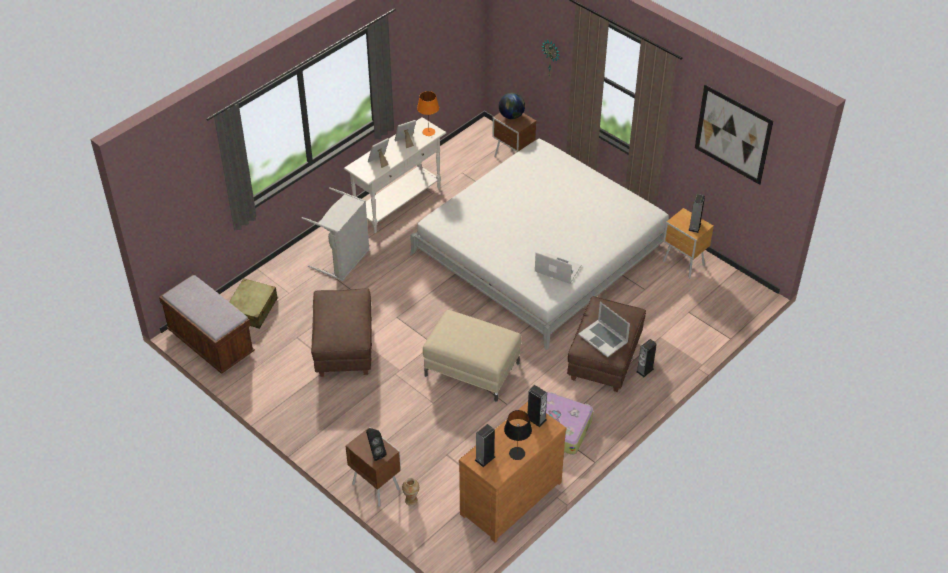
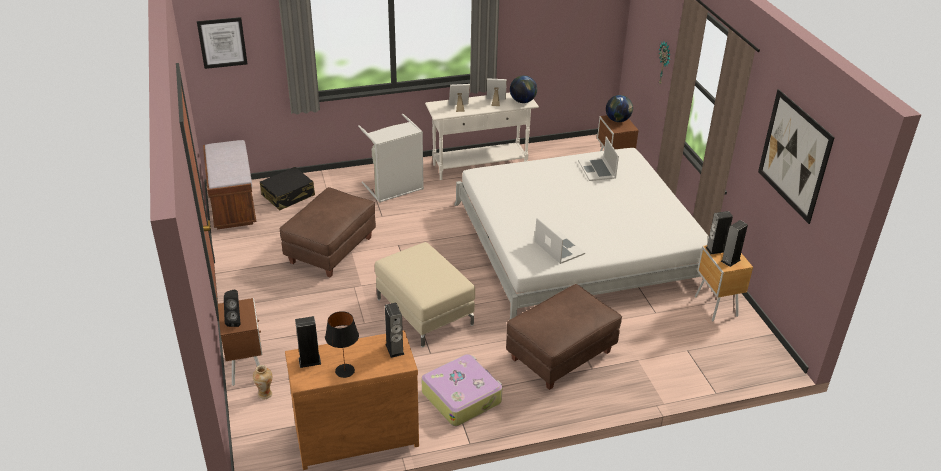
camera: 30 degrees right, 10 degrees down
beige suitcase [229,278,278,329] -> black suitcase [260,167,315,210]
orange table lamp [417,91,439,136] -> globe [510,75,537,103]
laptop [578,302,630,357] -> laptop moved to [578,137,619,181]
speaker [636,339,657,377] -> speaker moved to [706,211,733,255]
none -> picture [197,17,248,69]

